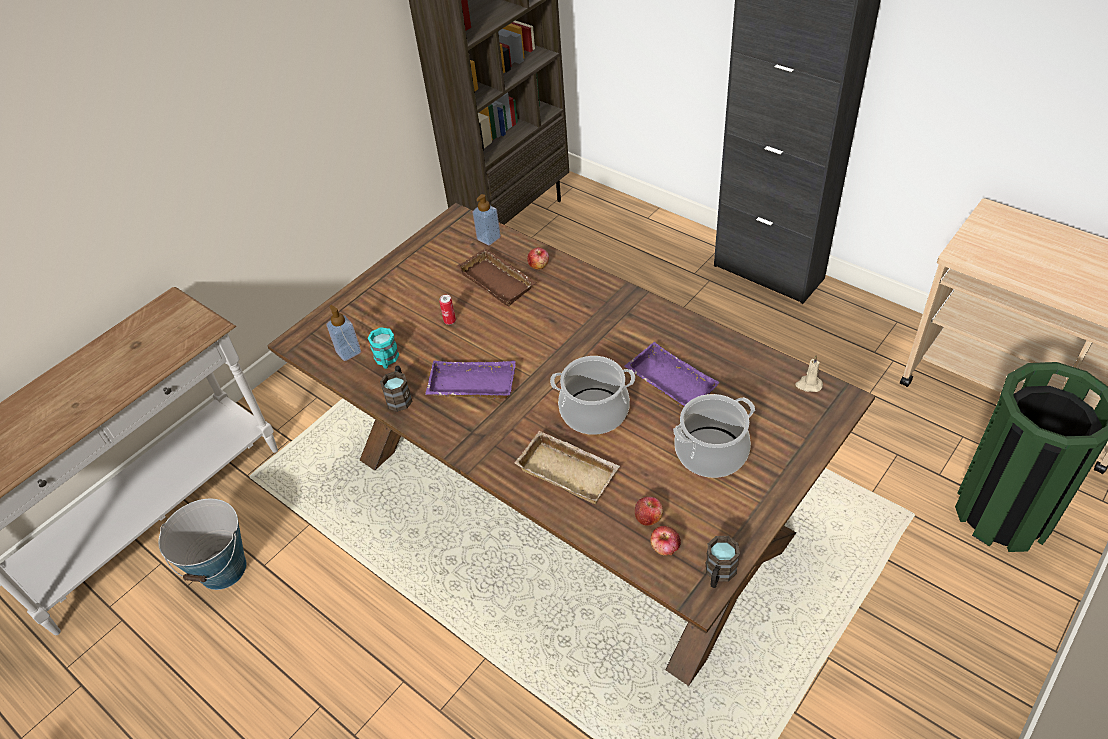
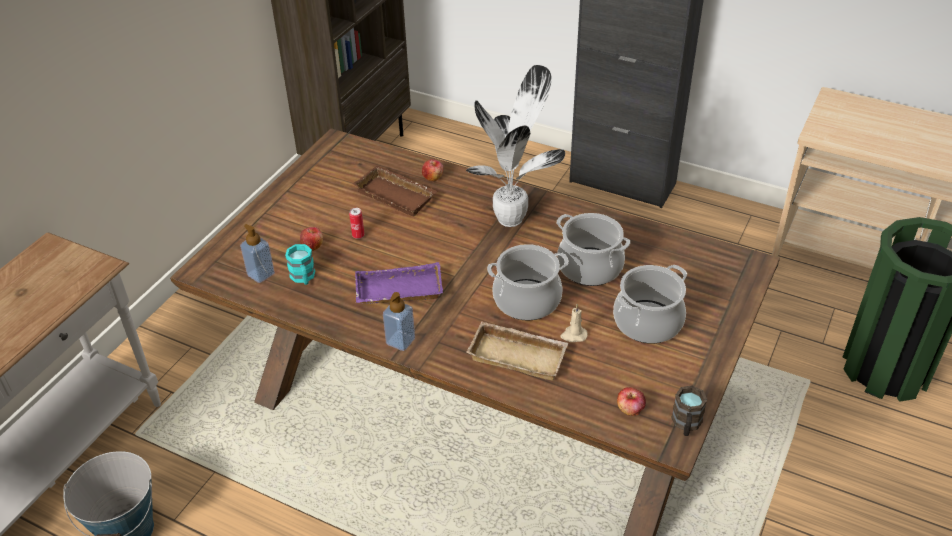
camera: 15 degrees left, 5 degrees down
brown mug [380,366,412,412] -> none
soap dispenser [472,194,501,245] -> soap dispenser moved to [383,292,415,351]
purple tray [624,342,720,408] -> cooking pot [556,213,630,286]
apple [635,497,663,526] -> apple moved to [300,227,323,251]
beige candle [795,356,823,392] -> beige candle moved to [560,304,588,342]
none -> potted plant [466,65,565,227]

